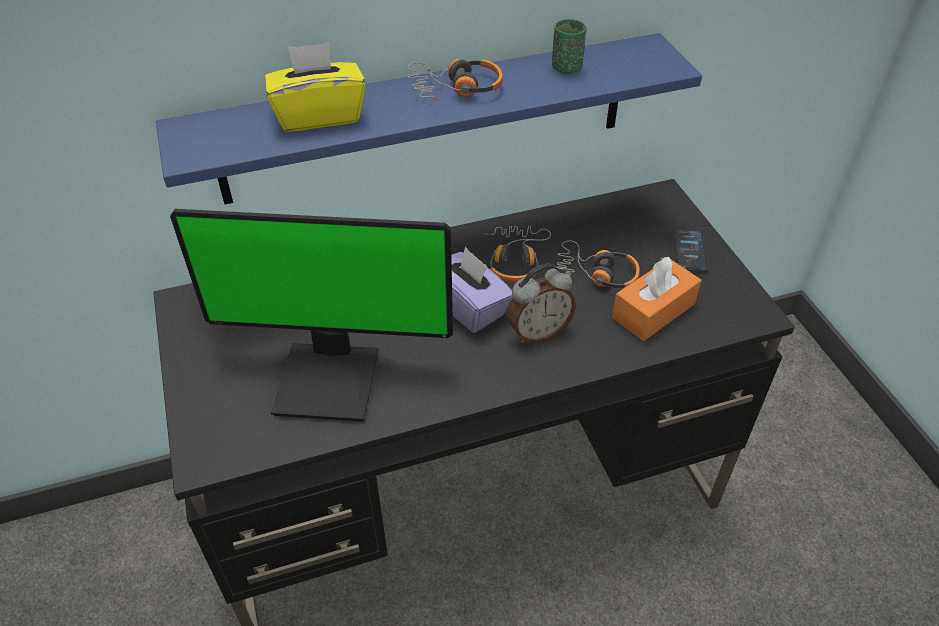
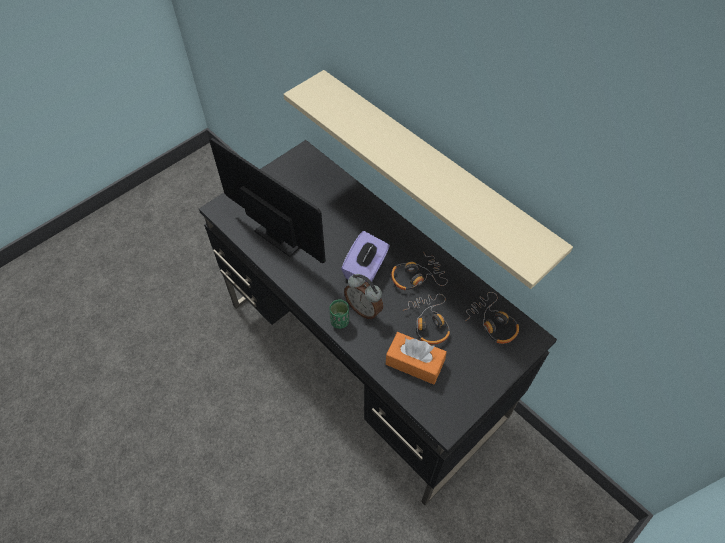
camera: 65 degrees right, 10 degrees up
blue shelf [156,33,702,204] -> beige shelf [283,70,573,289]
monitor [170,209,453,422] -> monitor turned 150 degrees clockwise [209,138,326,263]
yellow tissue box [265,42,366,132] -> none
headphones [407,59,503,103] -> headphones moved to [465,292,519,344]
green cup [552,19,587,74] -> green cup moved to [330,299,349,329]
phone [673,229,708,272] -> none

